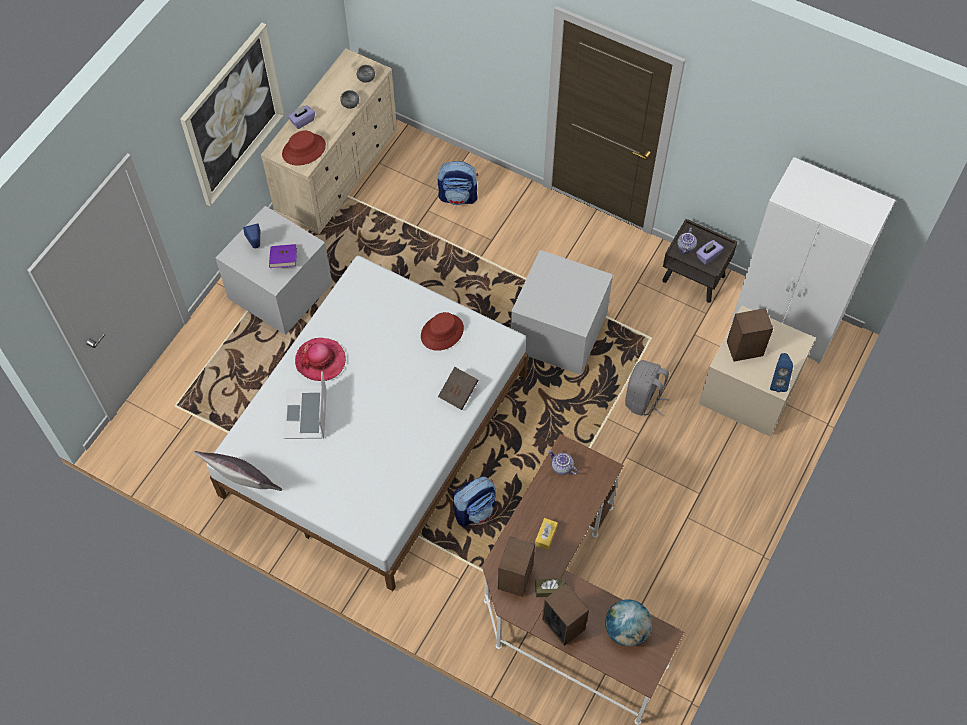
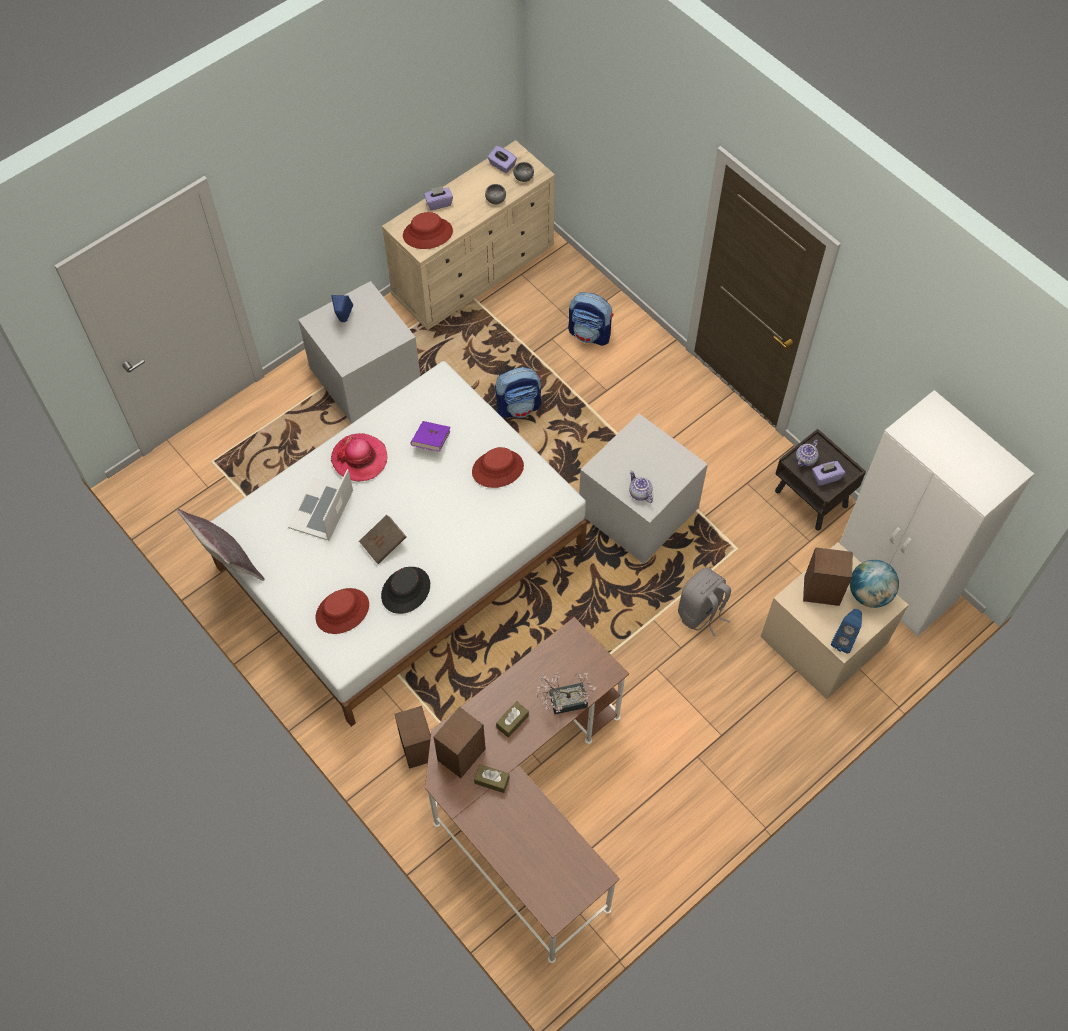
camera: 20 degrees right, 0 degrees up
picture [180,23,285,207] -> none
purple book [269,244,297,268] -> purple book moved to [411,421,450,452]
brown book [438,367,479,410] -> brown book moved to [359,515,406,564]
backpack [453,477,496,526] -> backpack moved to [495,367,541,418]
yellow tissue box [535,518,558,550] -> brown tissue box [496,701,529,738]
speaker [542,583,589,646] -> speaker moved to [394,706,431,769]
teapot [548,450,578,475] -> teapot moved to [629,471,653,503]
globe [605,600,652,647] -> globe moved to [850,560,899,608]
none -> red hat [315,588,369,634]
none -> black hat [381,567,430,614]
none -> purple tissue box [487,146,517,173]
none -> potted plant [536,671,596,715]

